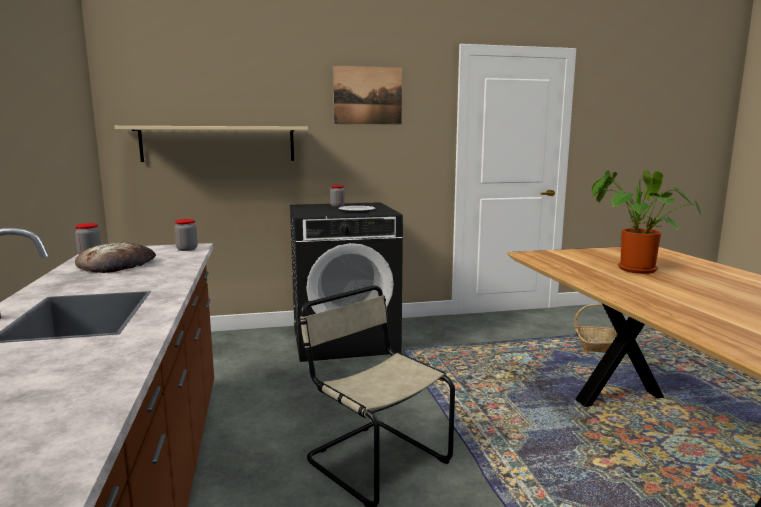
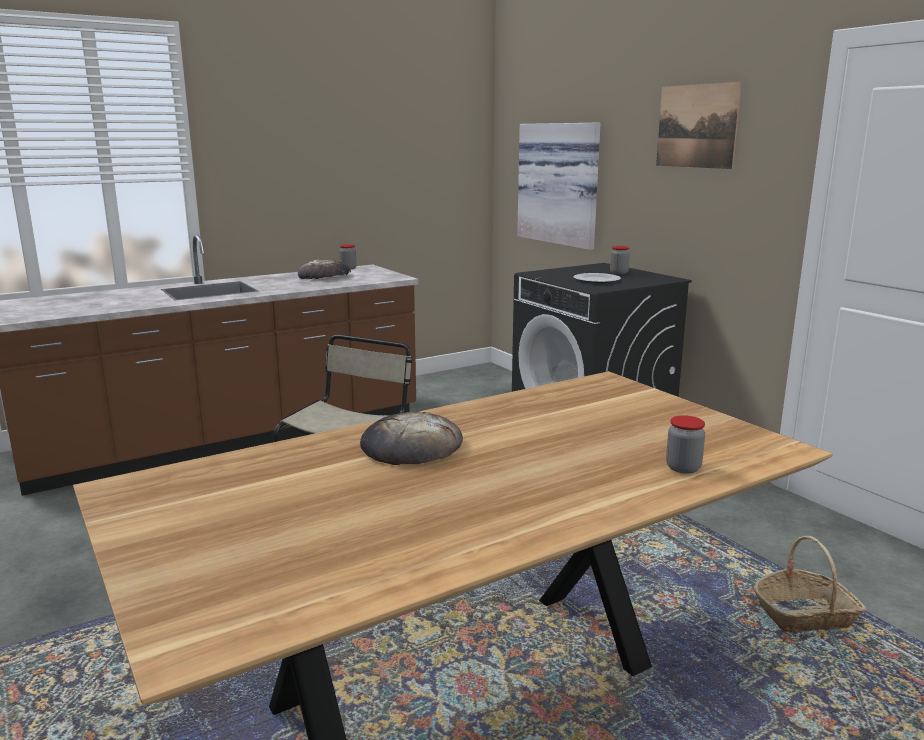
camera: 70 degrees right, 5 degrees up
beige shelf [115,126,308,162] -> picture [517,123,601,250]
jar [175,219,198,251] -> jar moved to [666,415,705,474]
potted plant [592,170,702,274] -> none
none -> bread [360,412,463,465]

